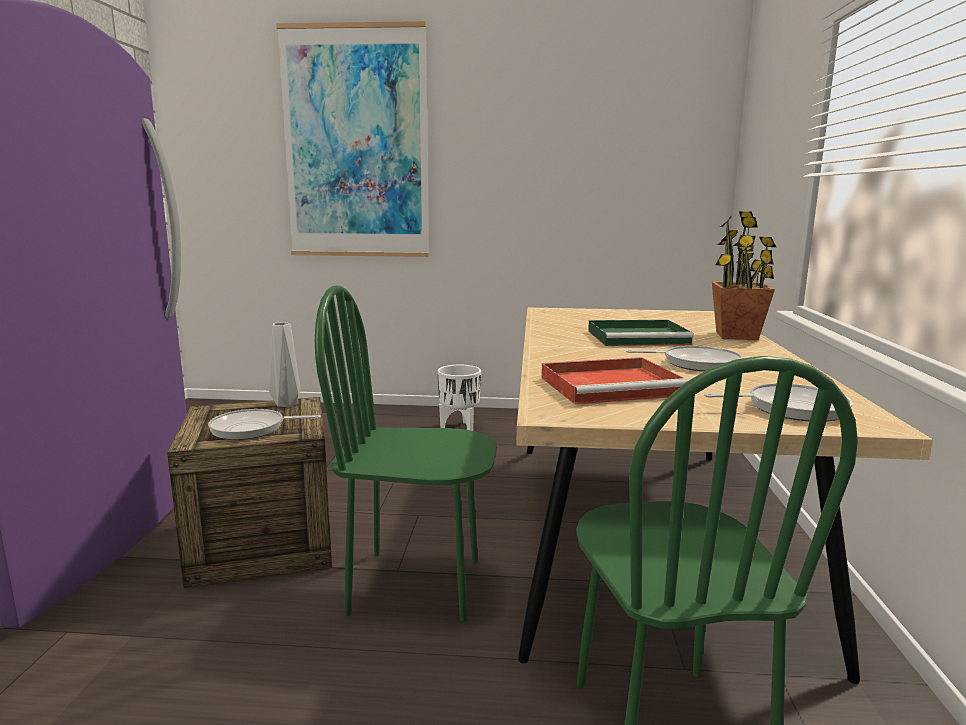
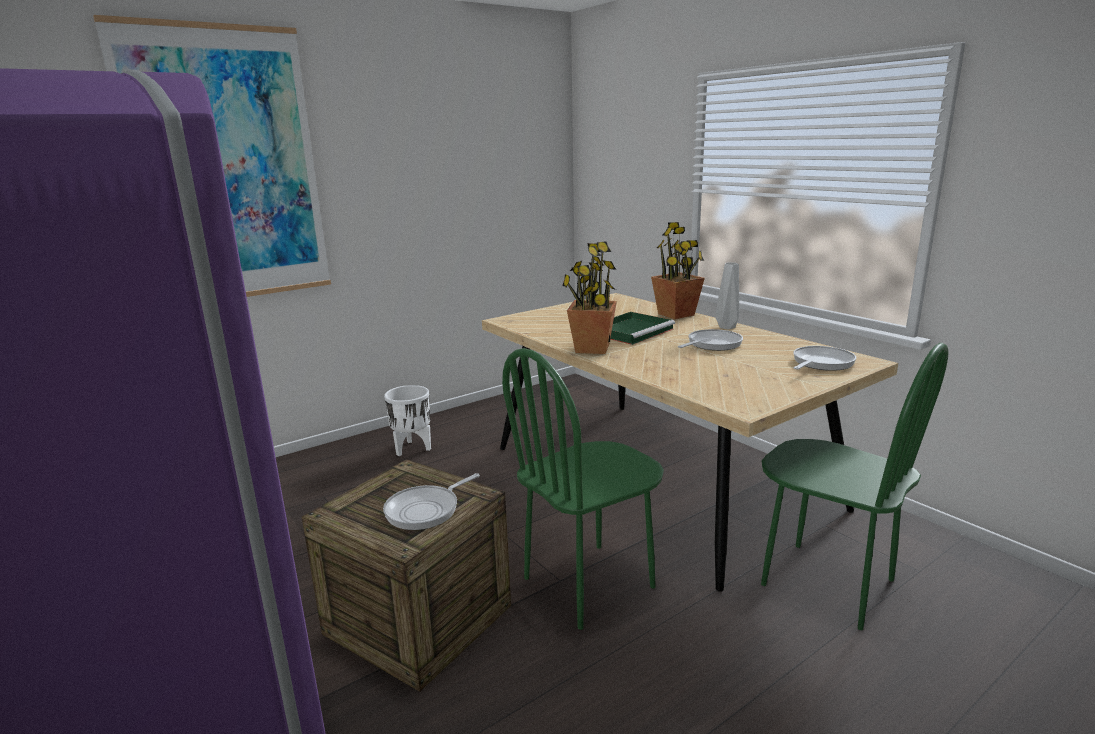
camera: 40 degrees left, 5 degrees up
grey vase [269,322,300,407] -> grey vase moved to [715,262,739,329]
red tray [541,357,688,404] -> none
none -> potted plant [562,241,617,354]

